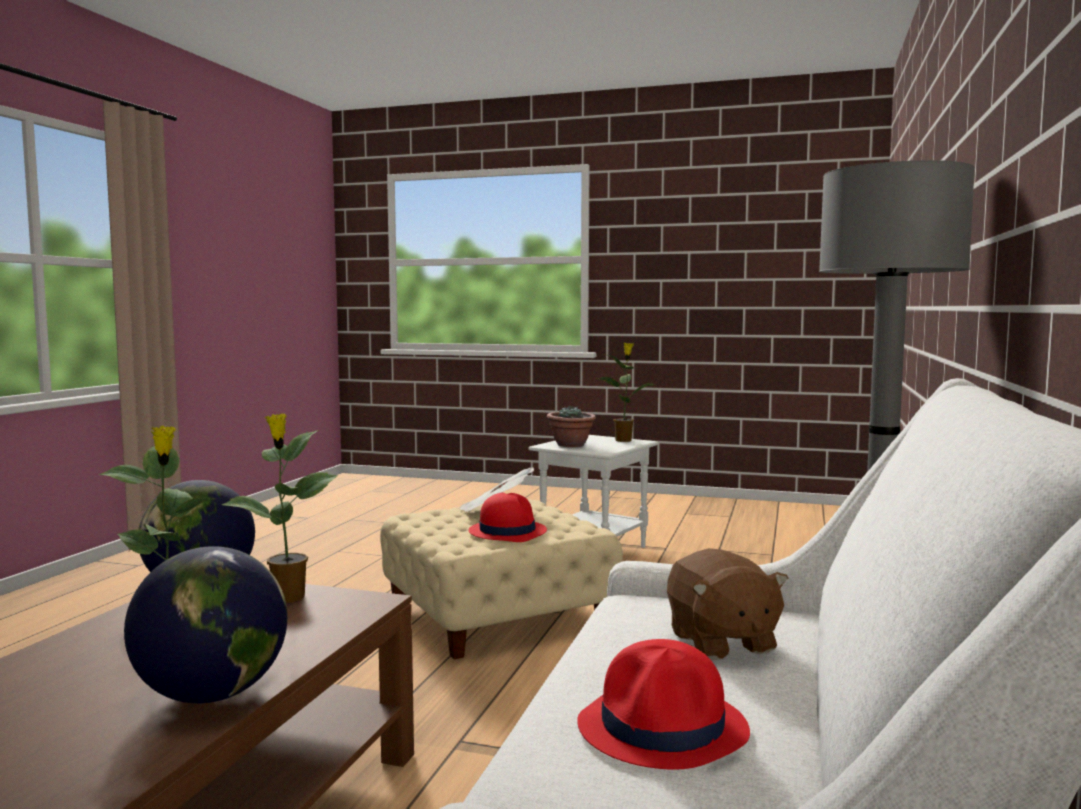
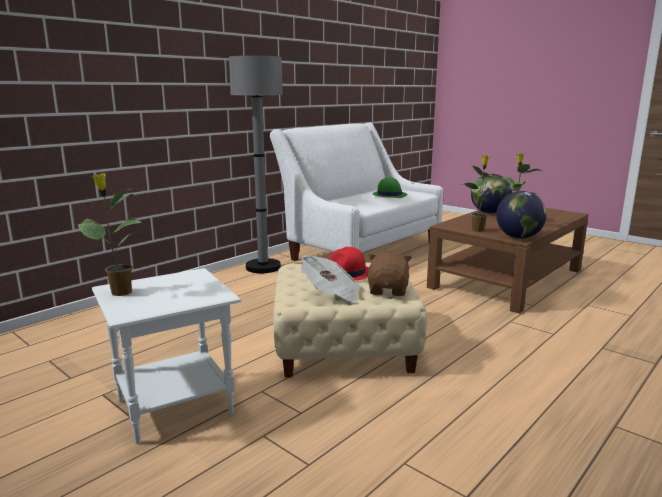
camera: 155 degrees left, 10 degrees up
potted plant [547,406,596,447] -> none
red hat [577,639,750,770] -> green hat [373,178,407,198]
brown plush toy [667,548,789,660] -> brown plush toy moved to [368,251,412,296]

